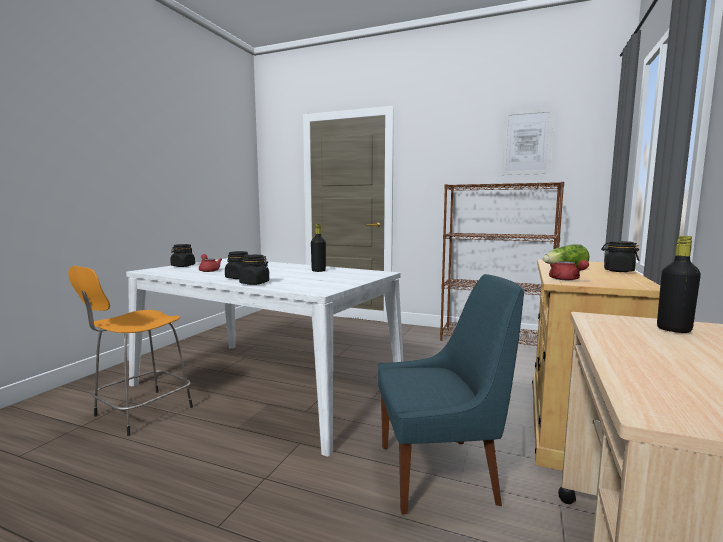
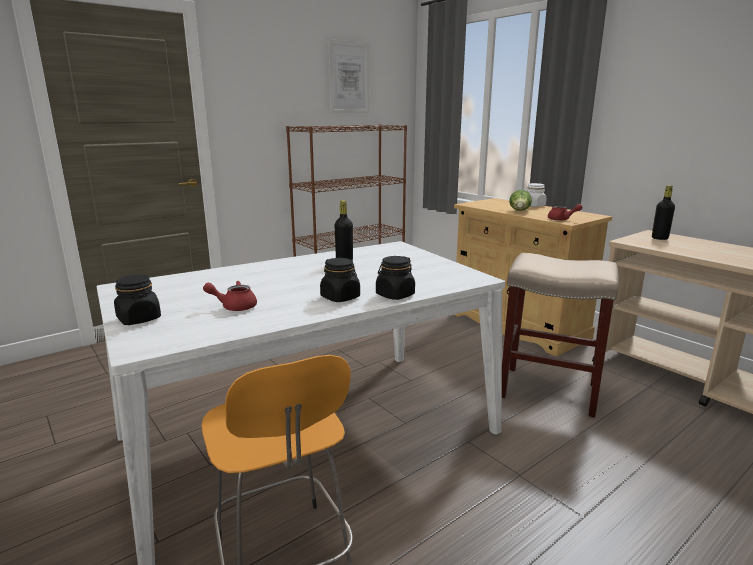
camera: 60 degrees left, 10 degrees up
blue chair [378,274,524,514] -> beige stool [502,253,619,417]
black jar [601,241,639,272] -> white jar [526,183,546,207]

